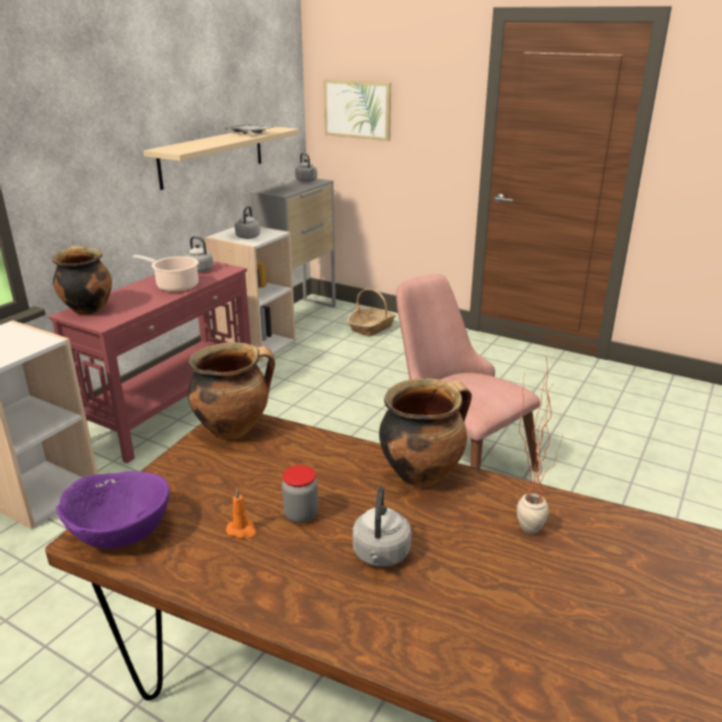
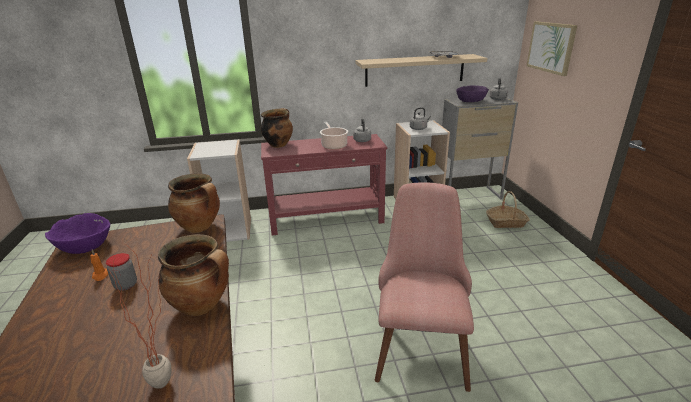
camera: 50 degrees right, 0 degrees up
grey kettle [352,487,412,567] -> none
none -> purple bowl [456,85,489,102]

